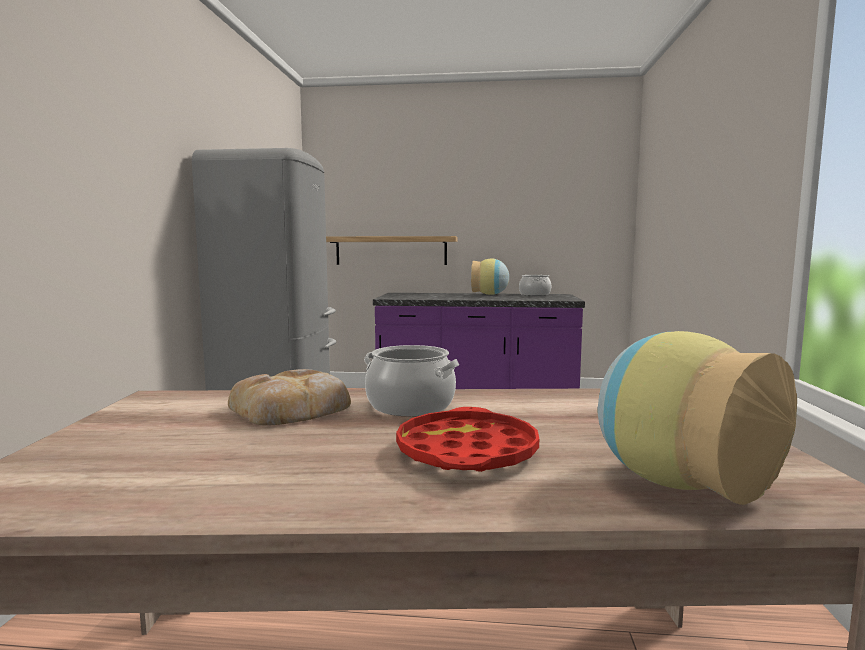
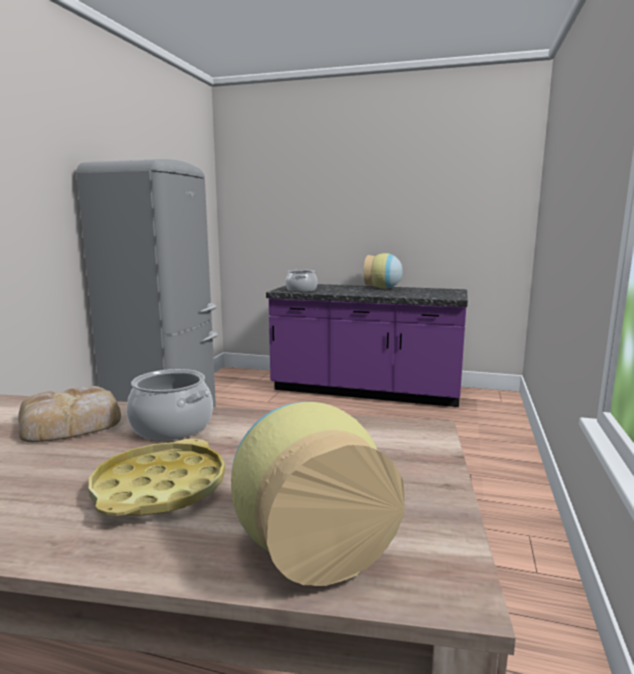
camera: 10 degrees right, 5 degrees up
shelf [326,236,457,265] -> none
red tray [396,407,539,472] -> yellow tray [89,438,225,516]
cooking pot [519,275,551,296] -> cooking pot moved to [285,270,317,292]

